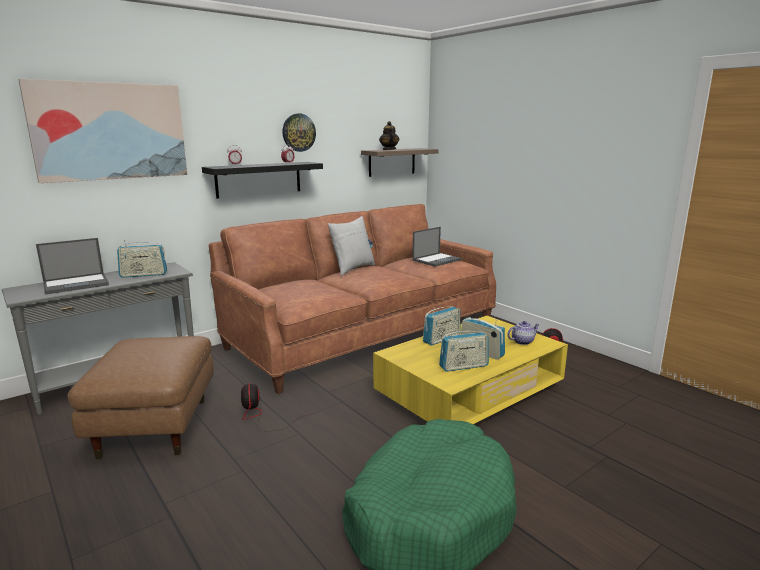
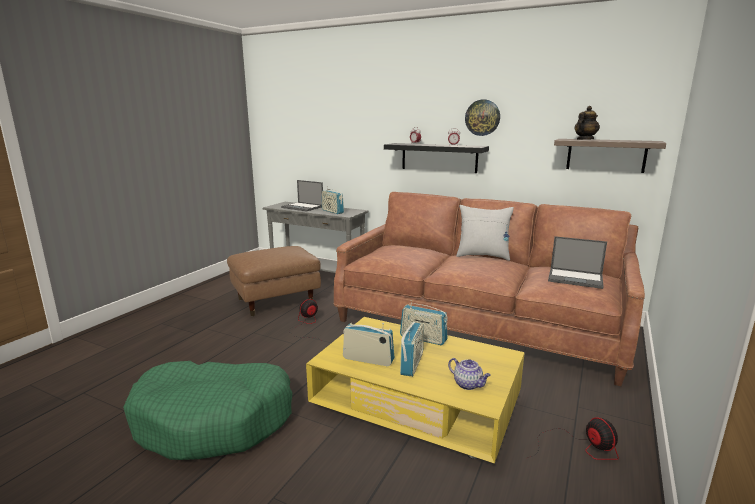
camera: 65 degrees right, 0 degrees up
picture [18,79,188,183] -> none
radio [439,330,489,372] -> radio turned 150 degrees clockwise [343,323,394,366]

